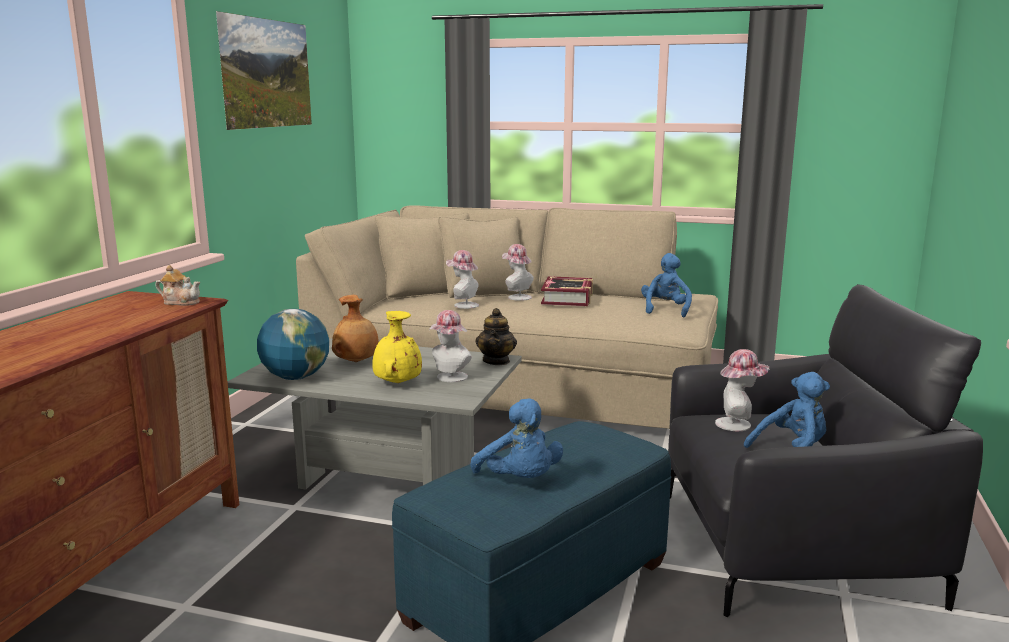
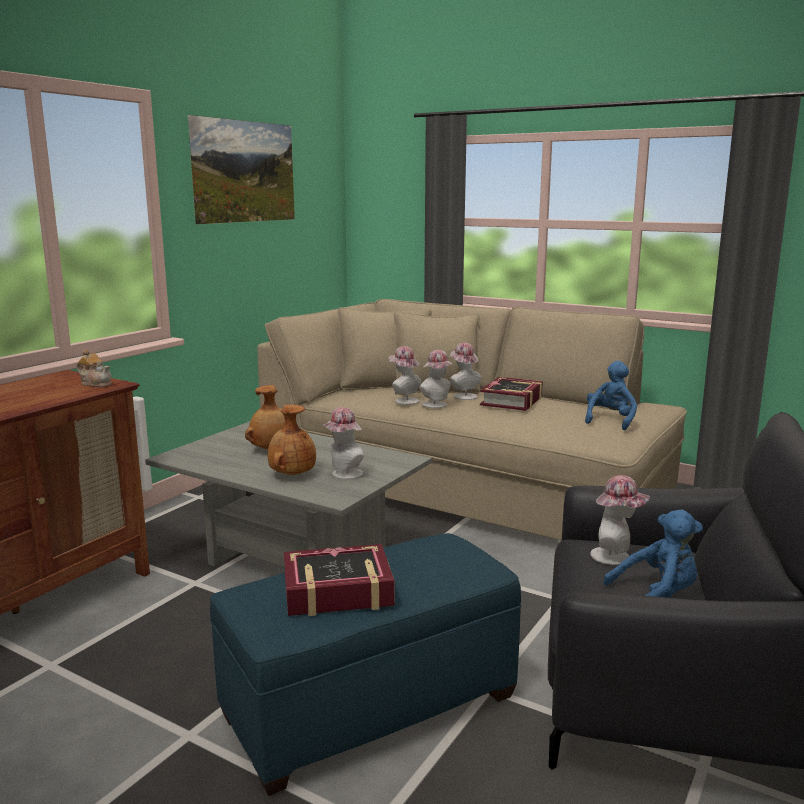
camera: 15 degrees right, 0 degrees up
globe [257,309,329,380] -> none
yellow vase [372,311,422,383] -> brown vase [268,404,316,475]
blue plush toy [470,398,563,478] -> book [284,544,395,616]
teapot [475,308,517,365] -> none
none -> hat [419,350,454,408]

